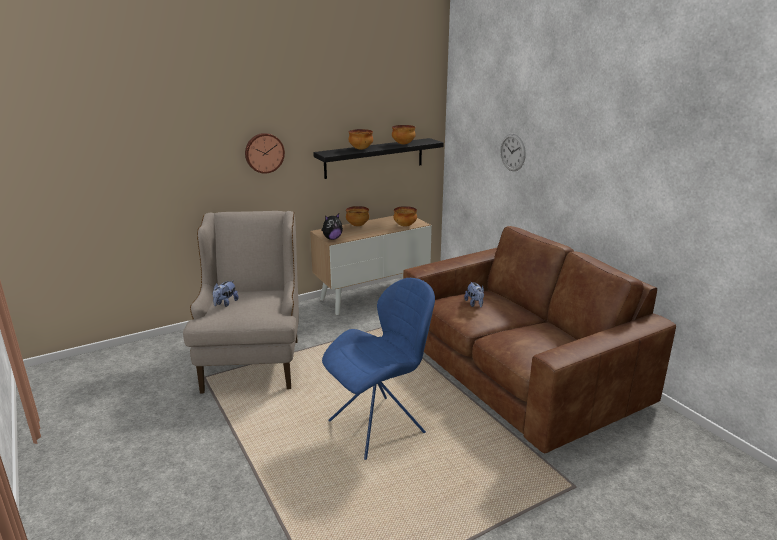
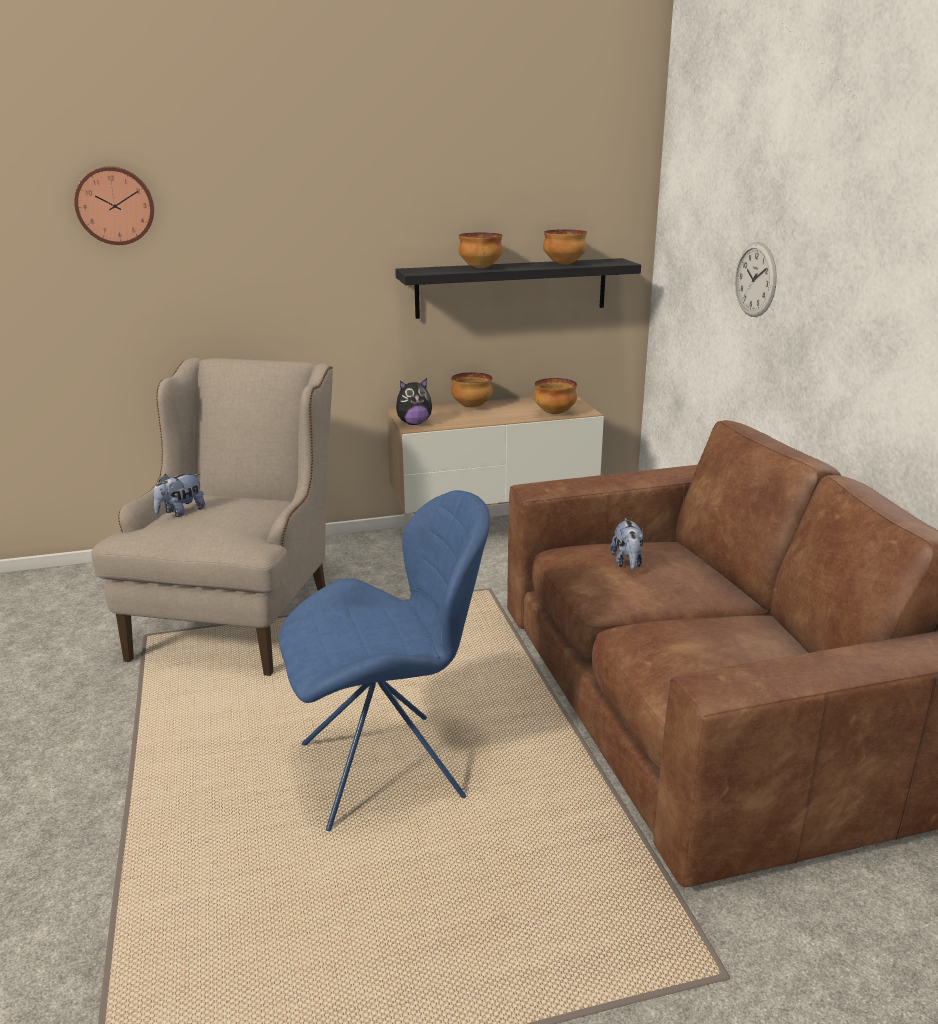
camera: 15 degrees right, 0 degrees up
wall clock [245,133,285,174] -> wall clock moved to [74,166,154,245]

